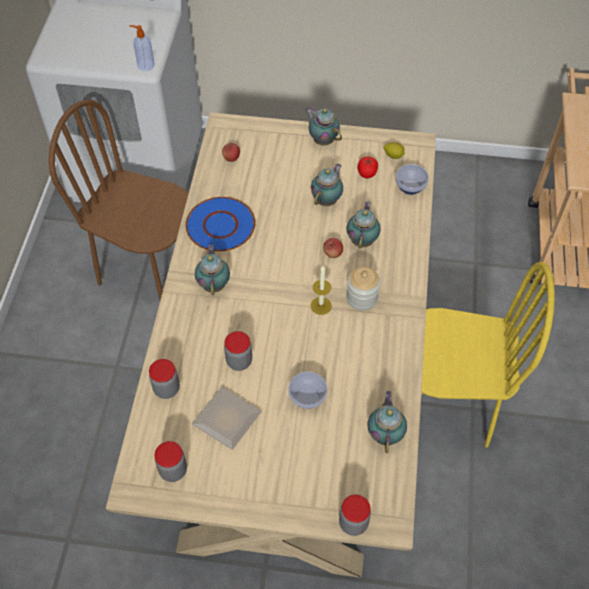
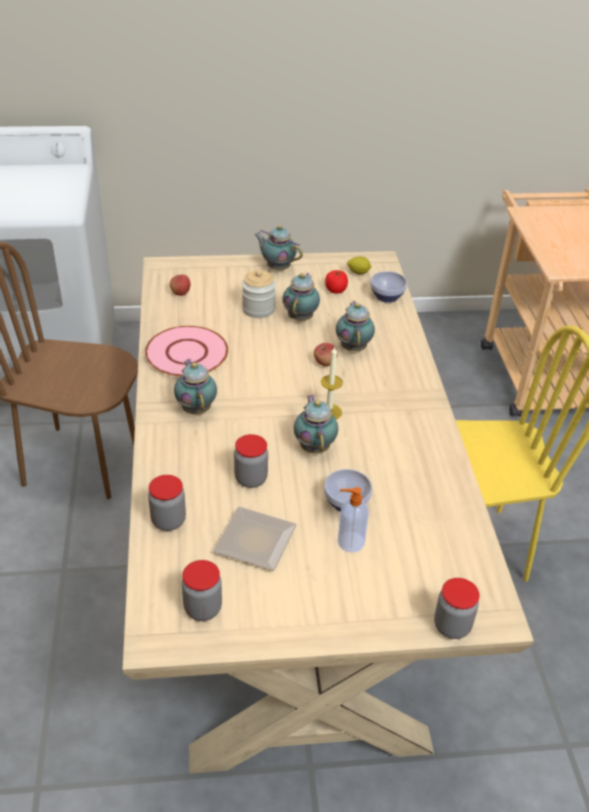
camera: 15 degrees left, 15 degrees down
soap dispenser [129,25,155,71] -> soap dispenser moved to [338,487,369,552]
blue plate [185,197,255,252] -> pink plate [145,326,228,377]
jar [346,266,380,311] -> jar moved to [242,270,276,318]
teapot [367,391,407,453] -> teapot moved to [294,395,338,453]

